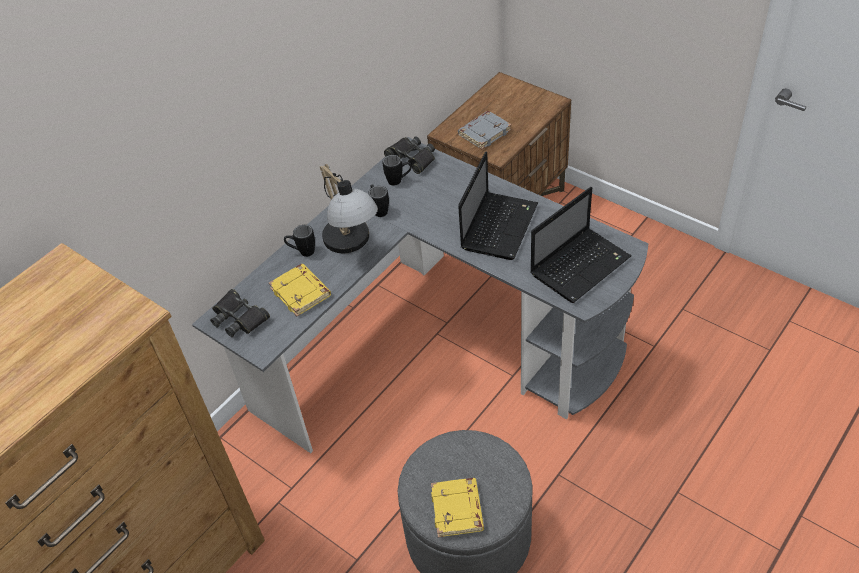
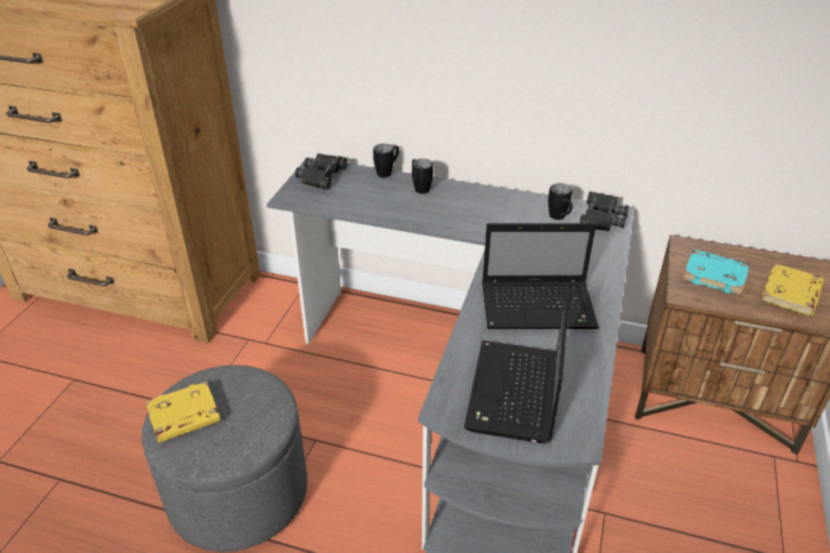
camera: 65 degrees right, 10 degrees down
yellow book [269,264,331,316] -> yellow book moved to [761,263,824,316]
table lamp [320,164,378,253] -> none
black mug [368,184,389,217] -> black mug moved to [373,144,399,178]
grey book [458,111,512,149] -> turquoise book [683,249,749,296]
laptop [530,187,632,303] -> laptop turned 75 degrees clockwise [464,292,569,444]

